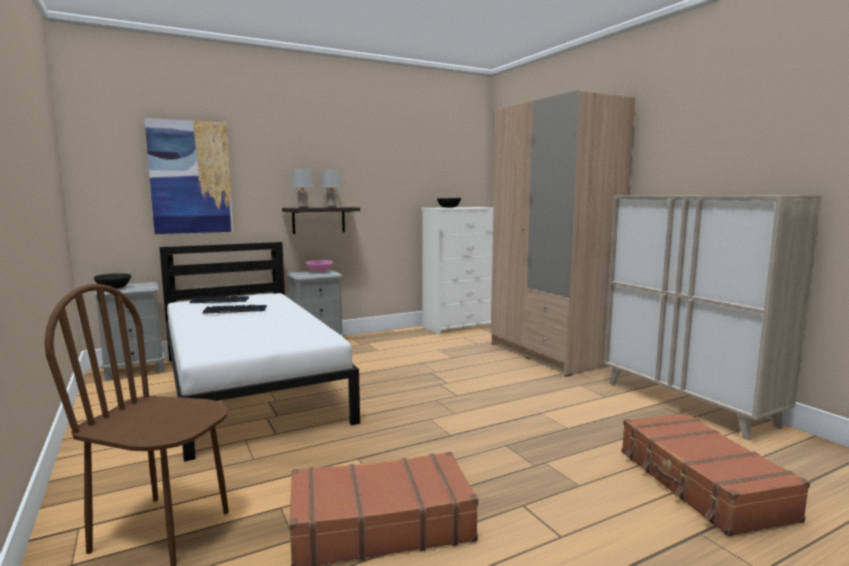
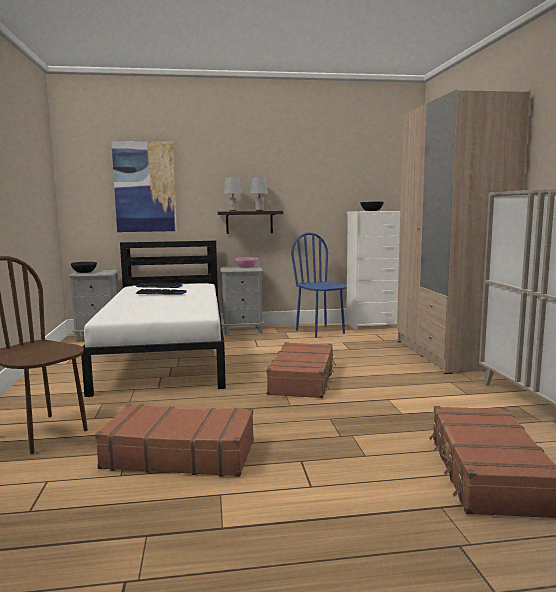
camera: 20 degrees right, 0 degrees up
none -> brown suitcase [266,342,336,398]
none -> blue chair [291,232,347,338]

